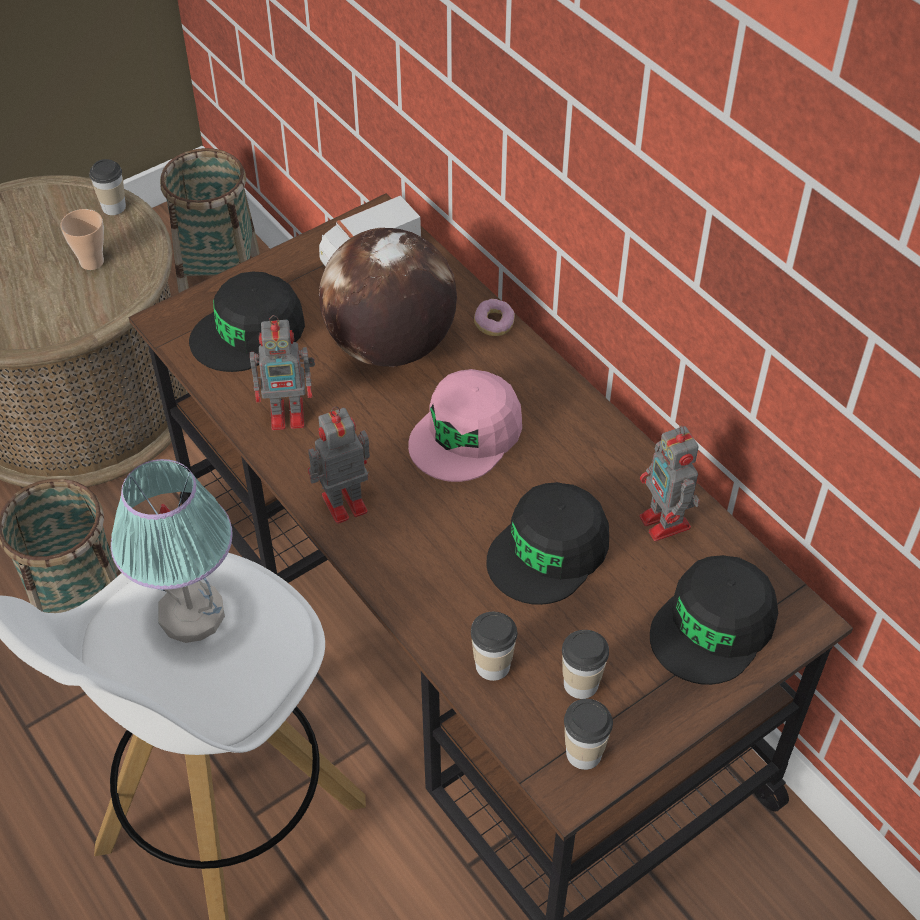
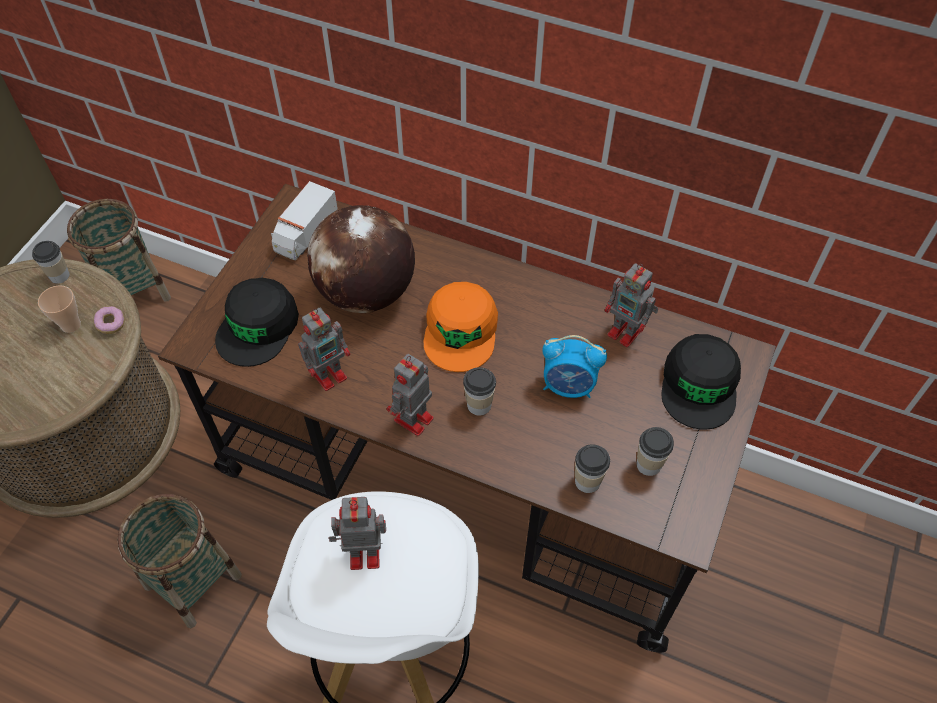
camera: 30 degrees left, 5 degrees up
table lamp [111,459,233,643] -> toy robot [329,497,386,570]
pink cap [408,369,522,482] -> orange cap [424,282,498,372]
donut [474,299,515,336] -> donut moved to [94,306,125,334]
black cap [486,482,609,605] -> alarm clock [542,335,607,398]
cup [564,699,613,770] -> cup moved to [463,367,496,416]

